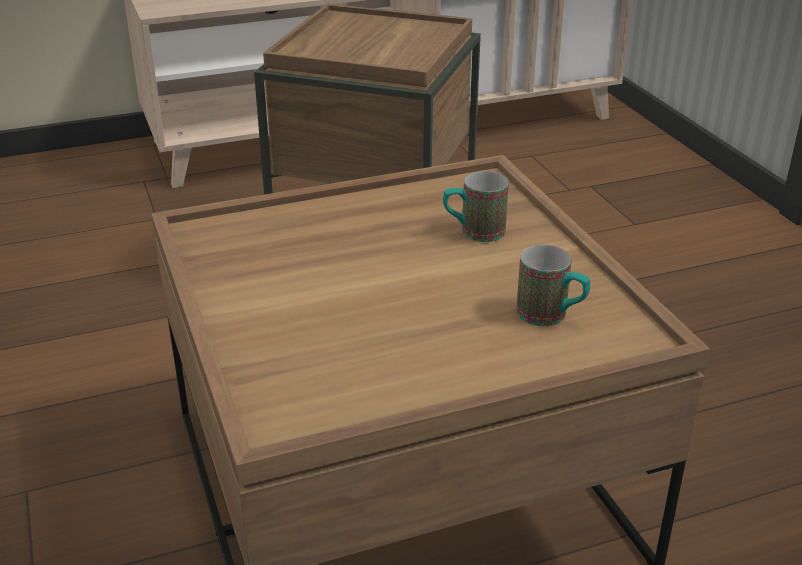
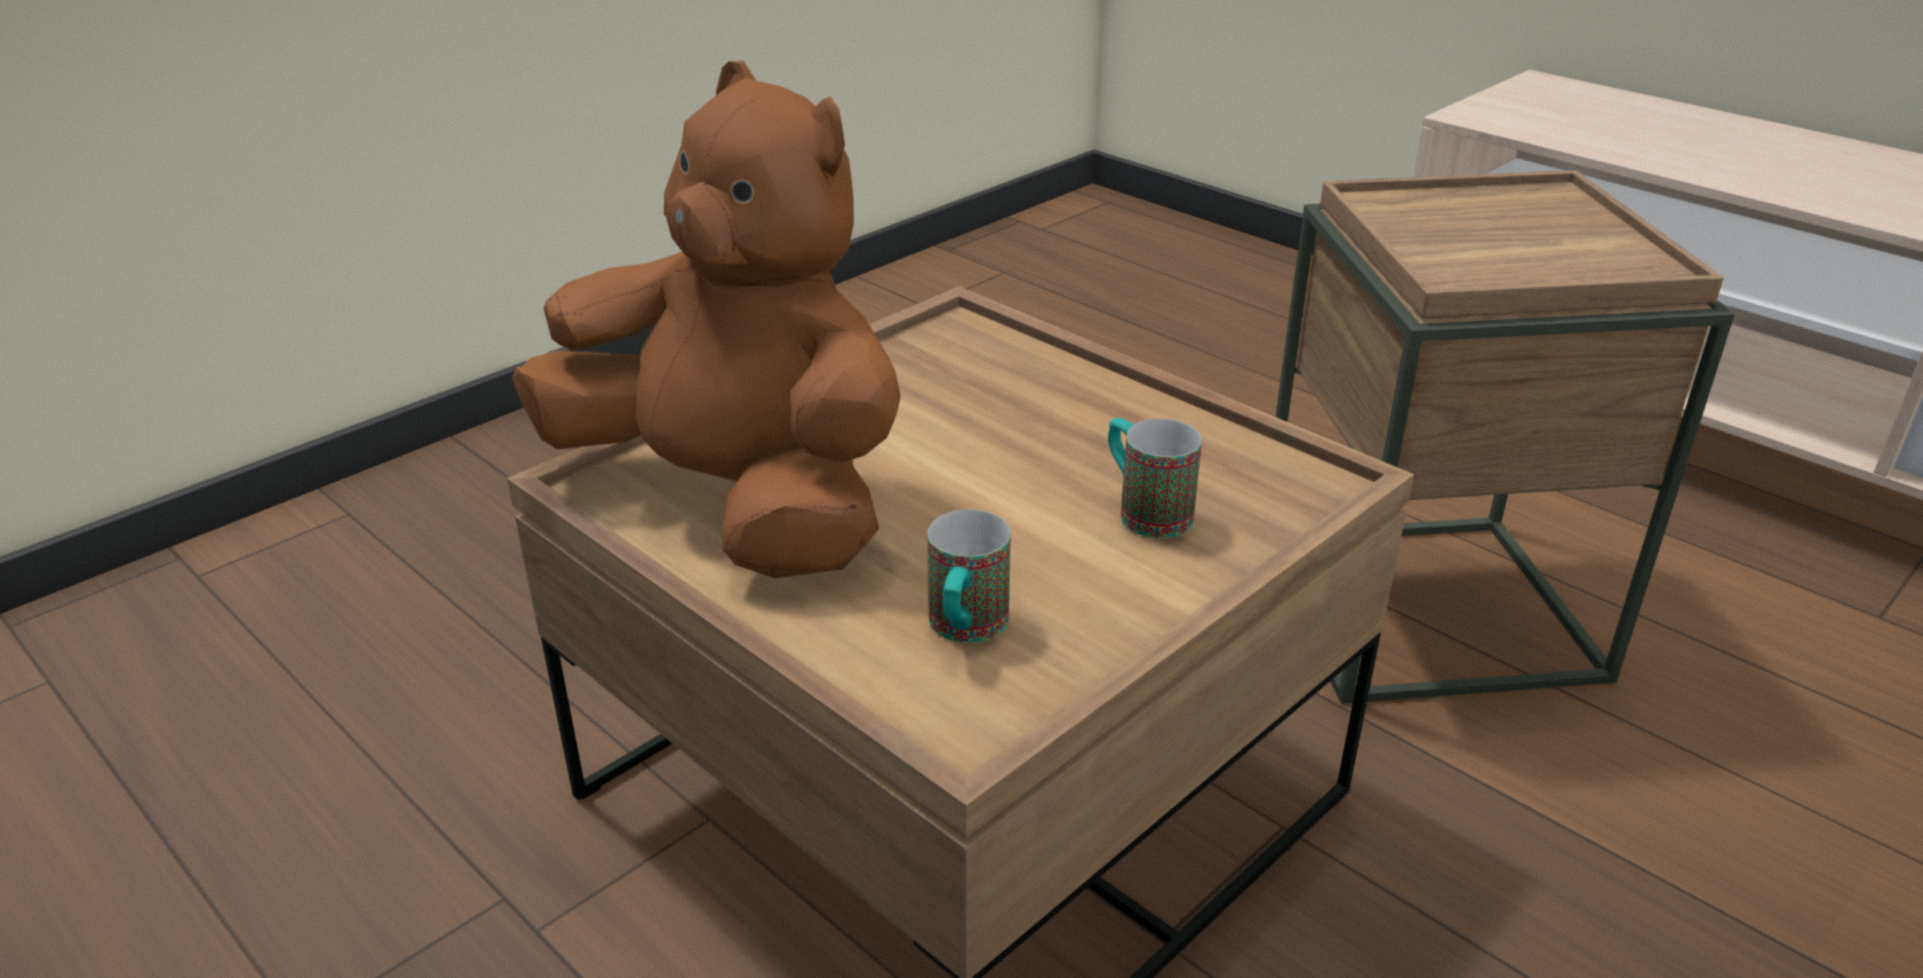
camera: 65 degrees right, 0 degrees up
none -> brown plush toy [512,61,901,578]

